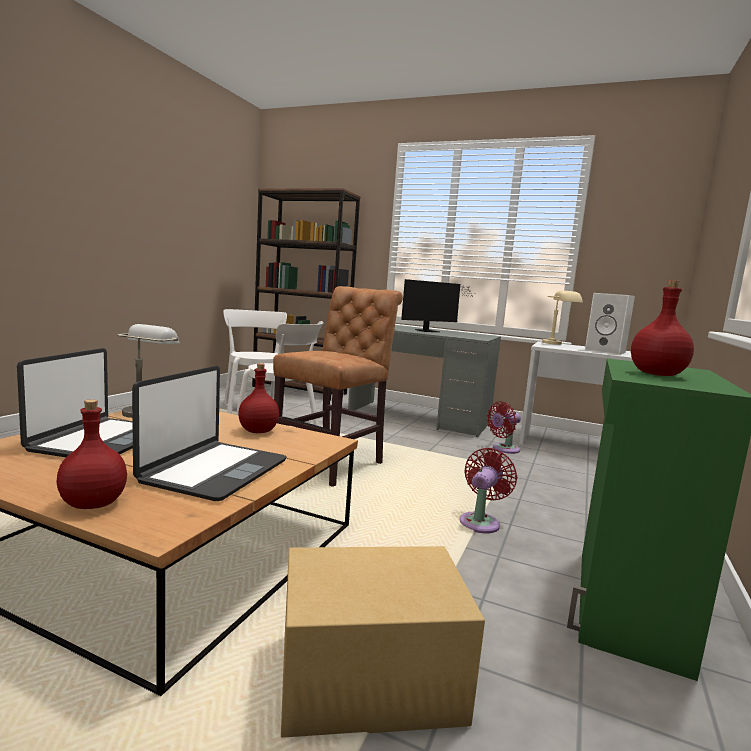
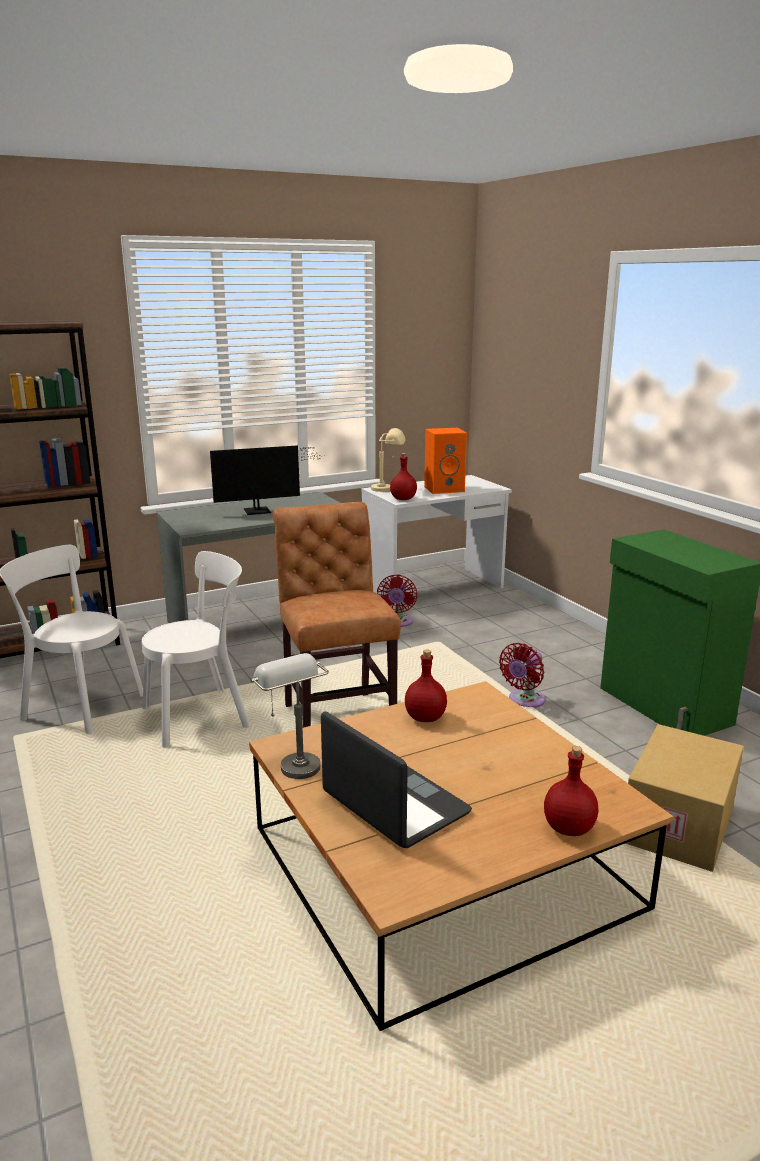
camera: 50 degrees left, 10 degrees up
laptop [132,366,287,501] -> none
monitor [401,279,473,332] -> monitor turned 60 degrees clockwise [210,445,324,515]
red fan [460,448,517,534] -> red fan turned 120 degrees counterclockwise [499,643,545,708]
white speaker [585,293,635,355] -> orange speaker [424,428,467,494]
red bottle [631,280,694,376] -> red bottle moved to [390,453,417,500]

